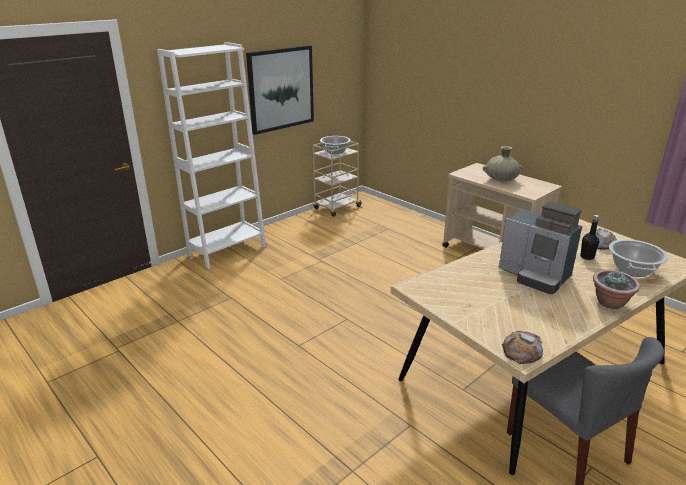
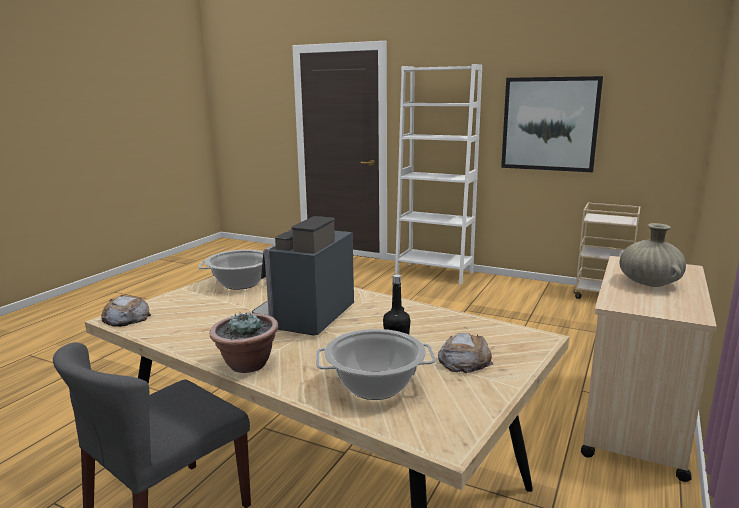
camera: 70 degrees right, 10 degrees down
cooking pot [320,136,351,154] -> cooking pot moved to [198,250,264,290]

